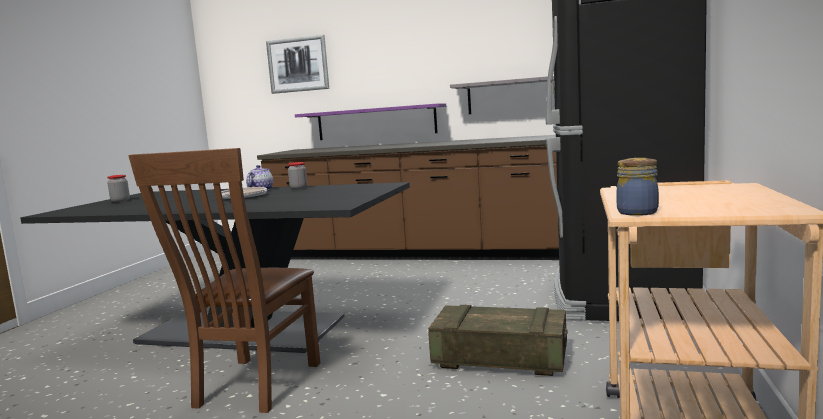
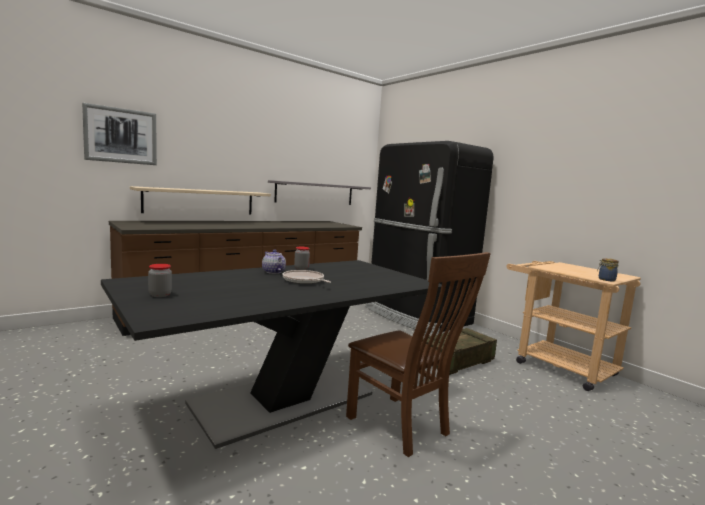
camera: 55 degrees left, 0 degrees up
purple shelf [295,103,446,140] -> beige shelf [130,186,271,214]

